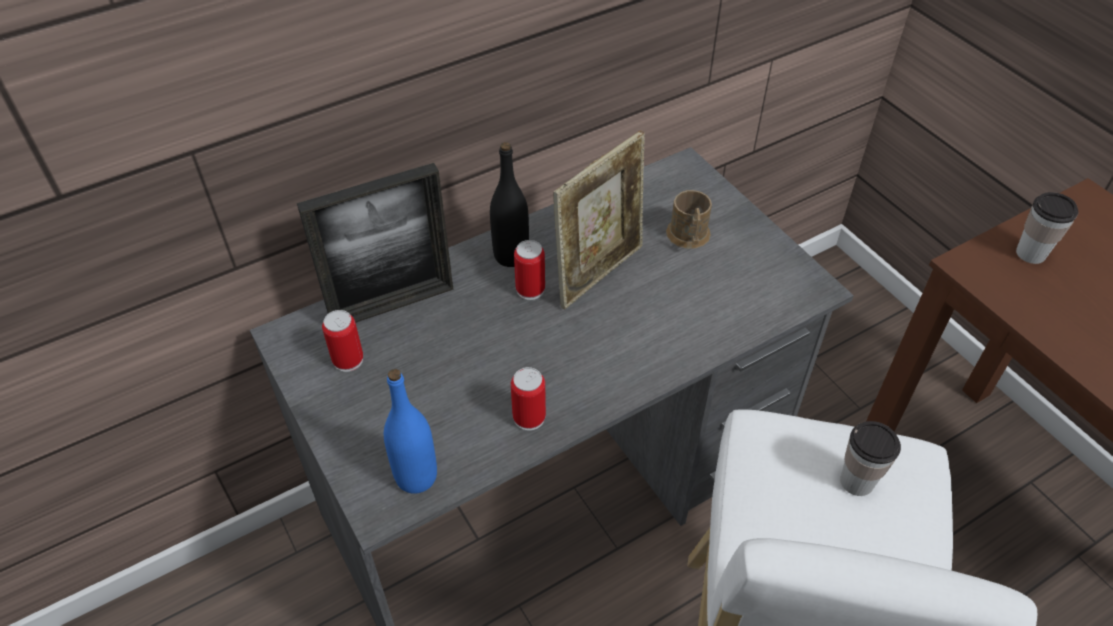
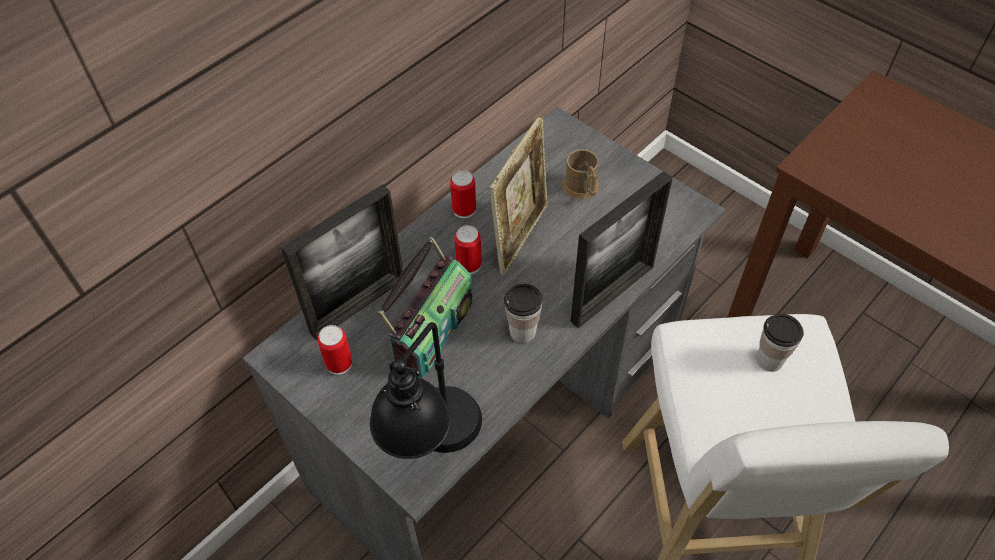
camera: 15 degrees left, 5 degrees up
blue bottle [384,369,437,494] -> black table lamp [370,322,482,459]
black bottle [490,142,529,267] -> none
can [511,367,546,431] -> can moved to [450,170,476,218]
cup [1016,192,1078,264] -> cup moved to [504,284,543,343]
none -> radio [378,237,473,379]
none -> picture frame [570,171,673,328]

